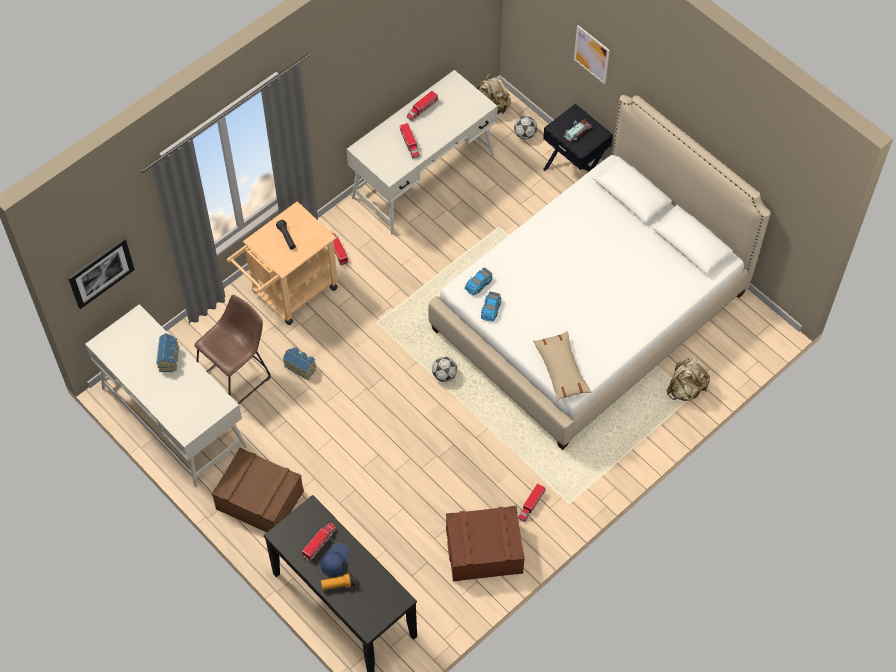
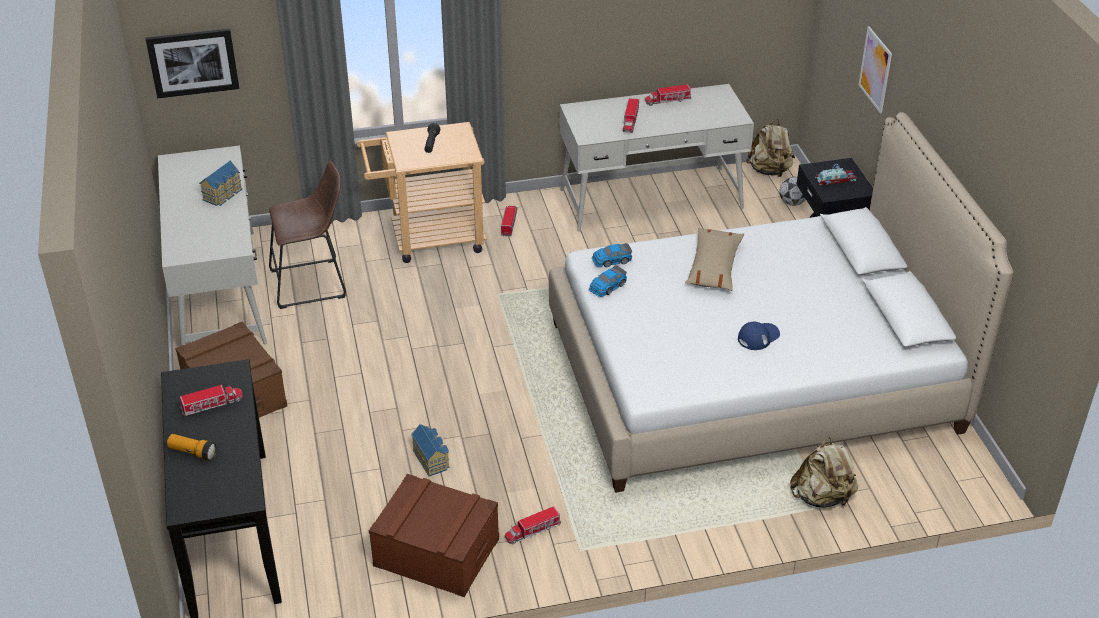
camera: 30 degrees right, 20 degrees down
toy house [283,347,316,380] -> toy house moved to [411,424,450,476]
blue cap [321,543,350,577] -> blue cap moved to [738,321,780,350]
football [432,357,457,382] -> none
beige pillow [533,331,592,401] -> beige pillow moved to [685,228,744,291]

